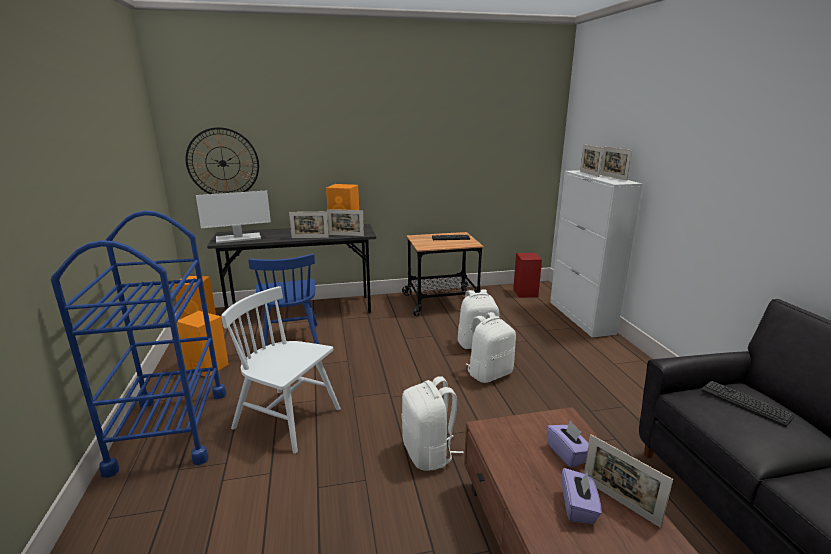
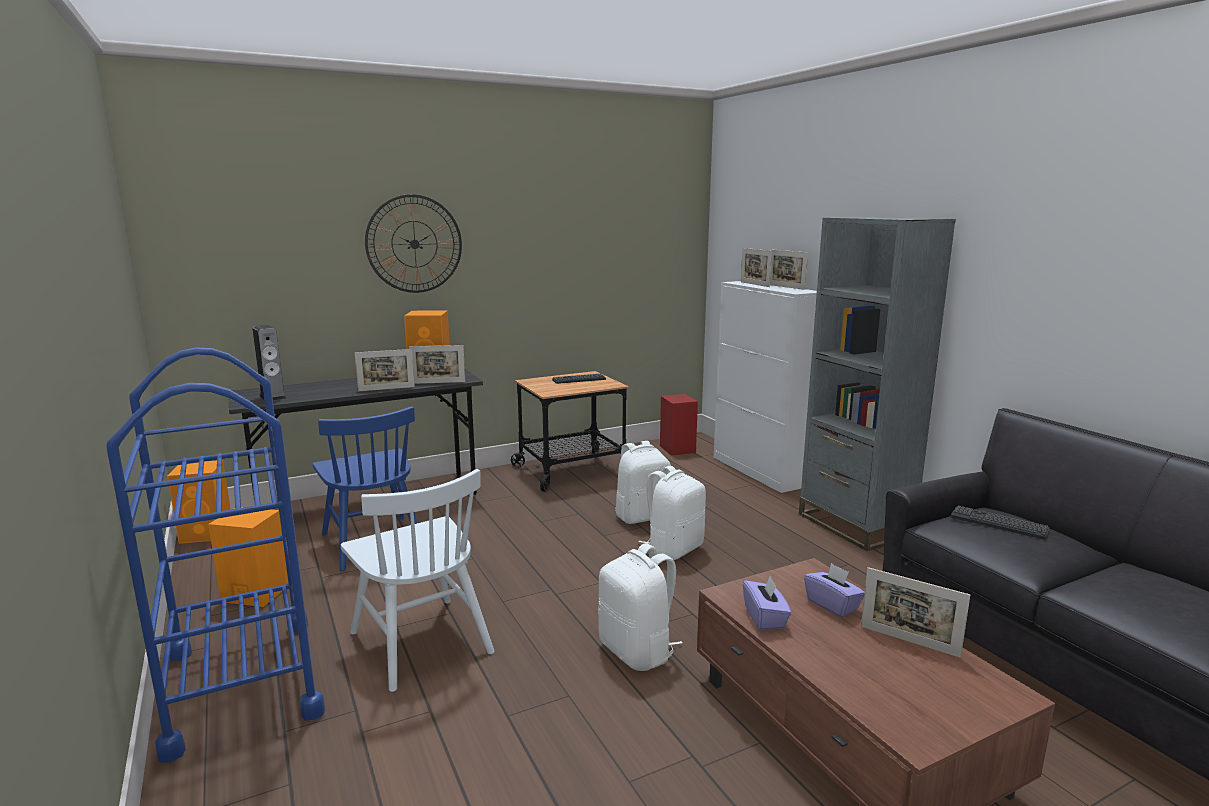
camera: 15 degrees left, 5 degrees down
wall clock [186,127,259,194] -> wall clock moved to [365,194,462,293]
monitor [196,190,271,243] -> speaker [252,325,286,401]
white chair [221,286,341,454] -> white chair turned 135 degrees counterclockwise [341,469,495,692]
purple tissue box [562,468,602,524] -> purple tissue box moved to [743,576,791,630]
none -> grey bookcase [799,217,956,551]

